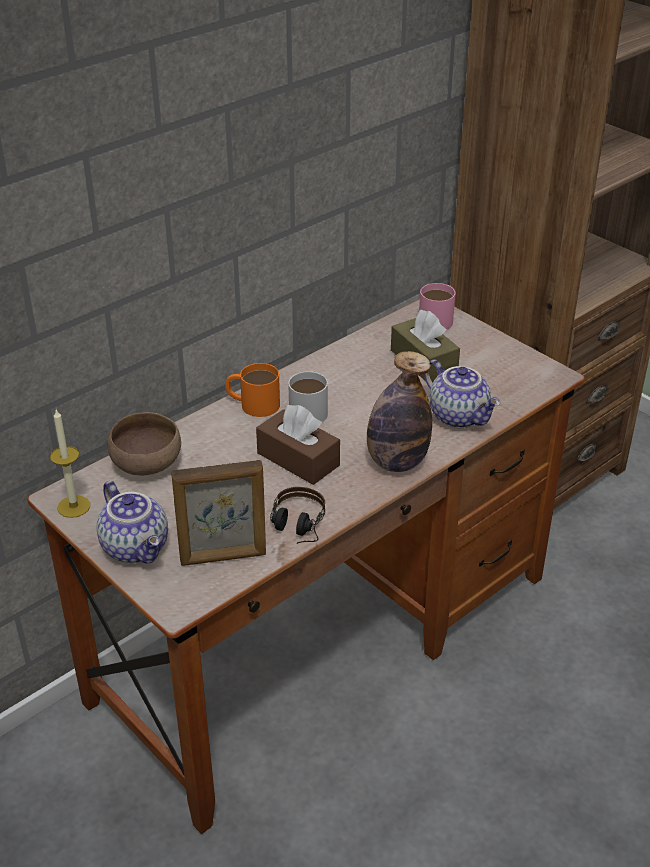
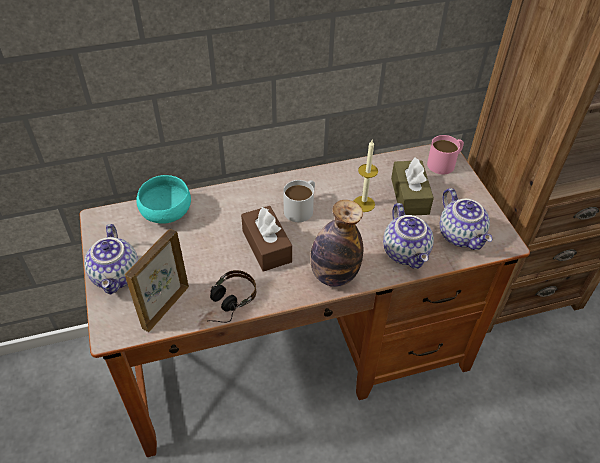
camera: 25 degrees right, 10 degrees up
candle [50,410,90,518] -> candle moved to [354,140,378,212]
brown bowl [107,412,181,475] -> turquoise bowl [137,175,191,224]
picture frame [171,460,266,566] -> picture frame turned 105 degrees clockwise [125,229,189,332]
orange mug [225,363,280,417] -> none
none -> teapot [440,188,492,250]

